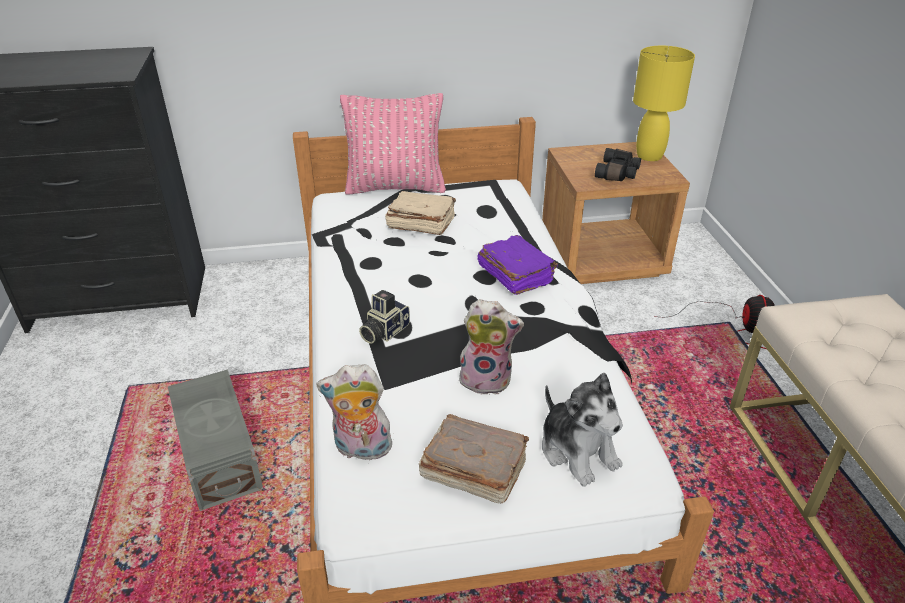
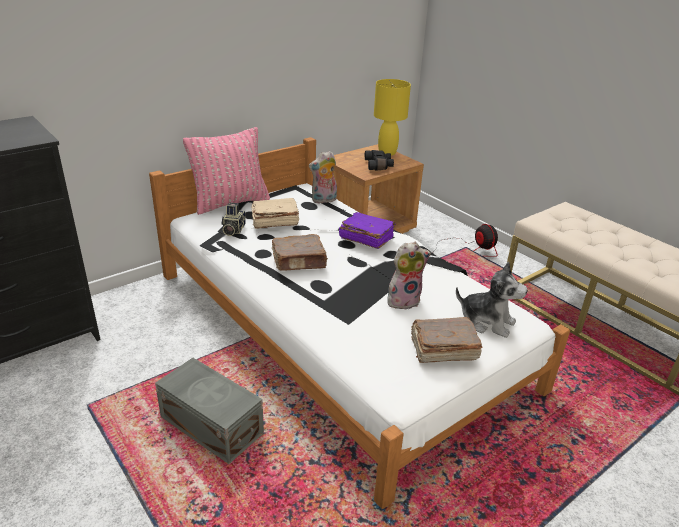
camera: 30 degrees left, 5 degrees down
plush toy [316,364,397,460] -> plush toy moved to [309,151,337,204]
camera [359,290,410,344] -> camera moved to [221,203,246,236]
none -> brown book [272,234,328,271]

